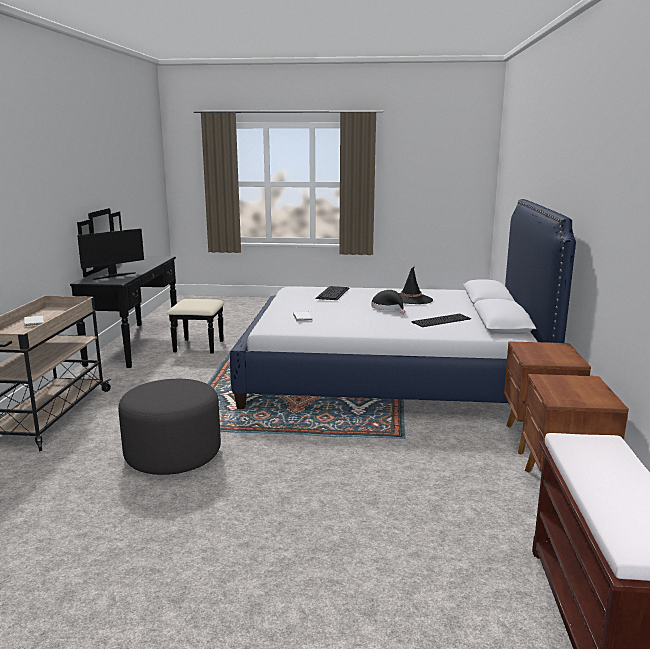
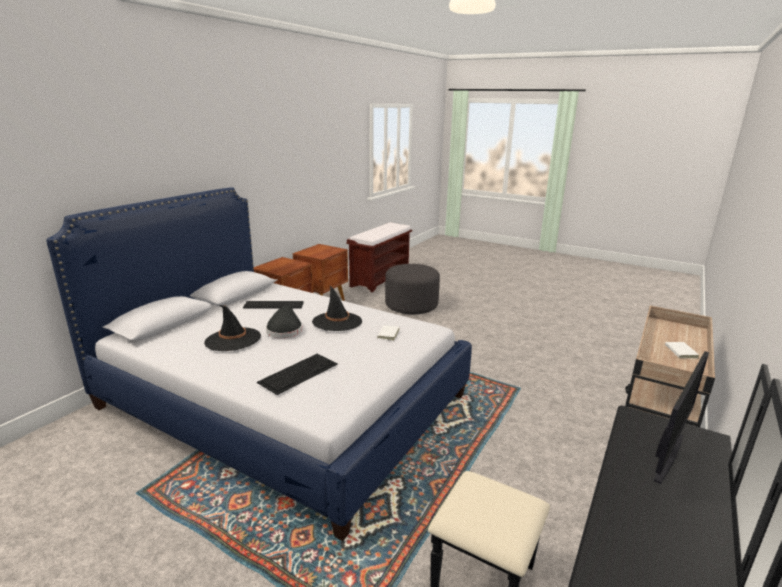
camera: 155 degrees left, 5 degrees up
monitor [77,228,144,280] -> monitor turned 150 degrees clockwise [654,351,709,484]
grey ottoman [118,379,221,475] -> grey ottoman moved to [385,264,440,314]
none -> black hat [312,286,362,331]

